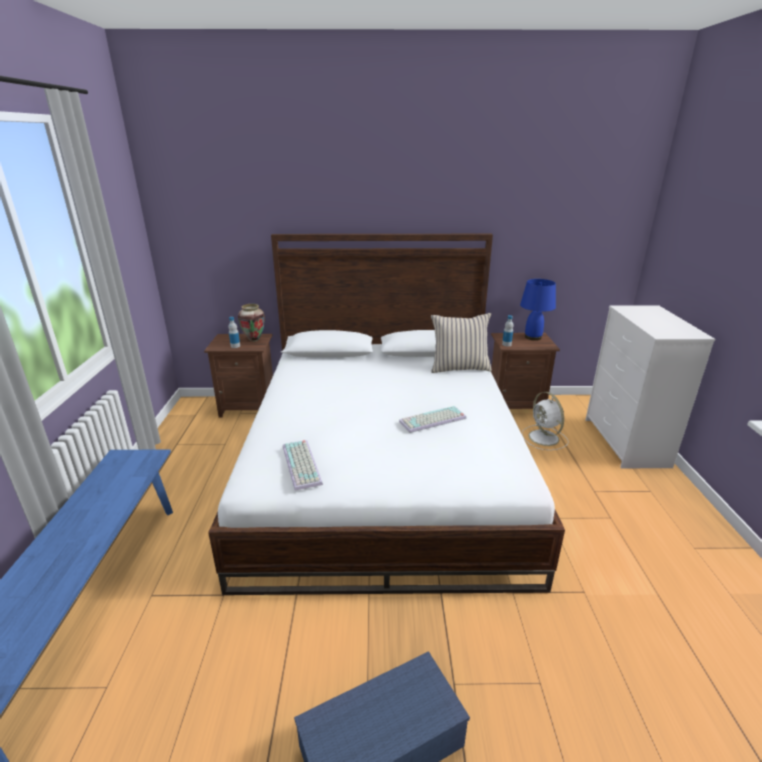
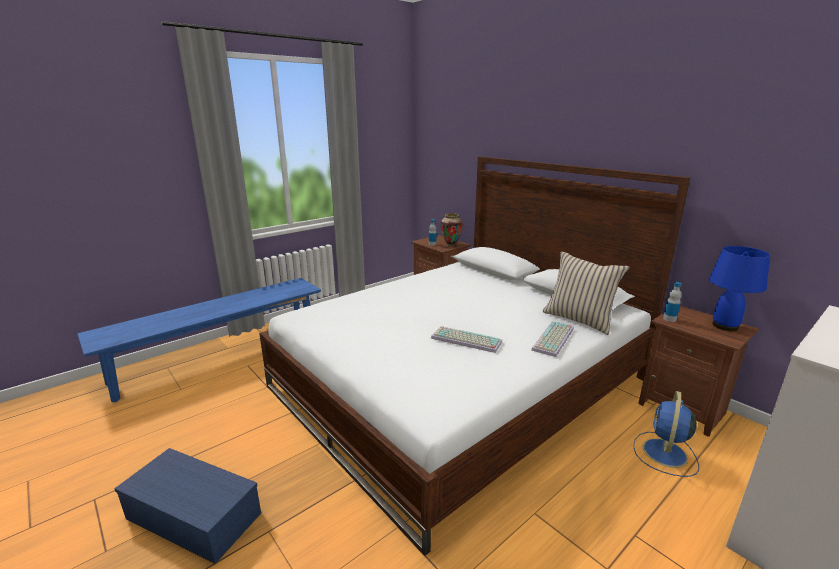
camera: 50 degrees right, 5 degrees down
keyboard [283,440,323,491] -> keyboard moved to [531,321,574,357]
white fan [522,392,569,450] -> blue fan [633,391,699,477]

